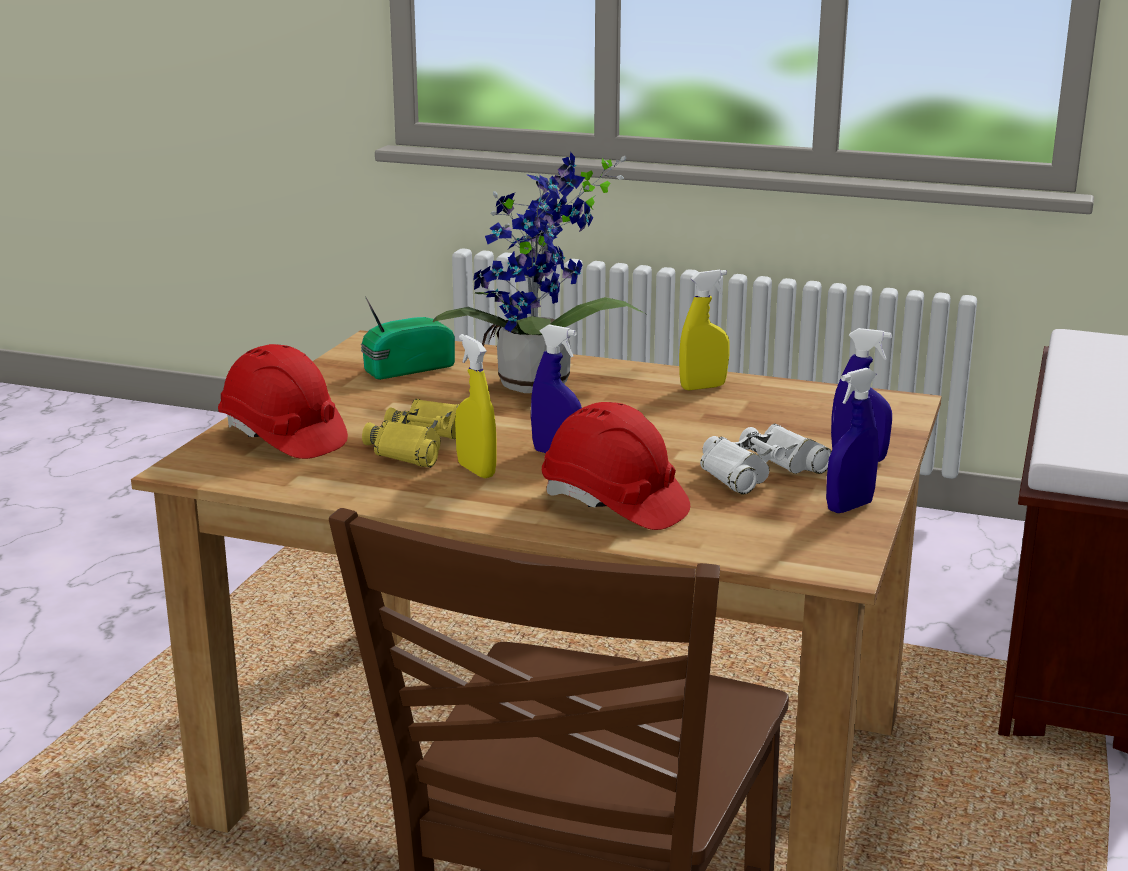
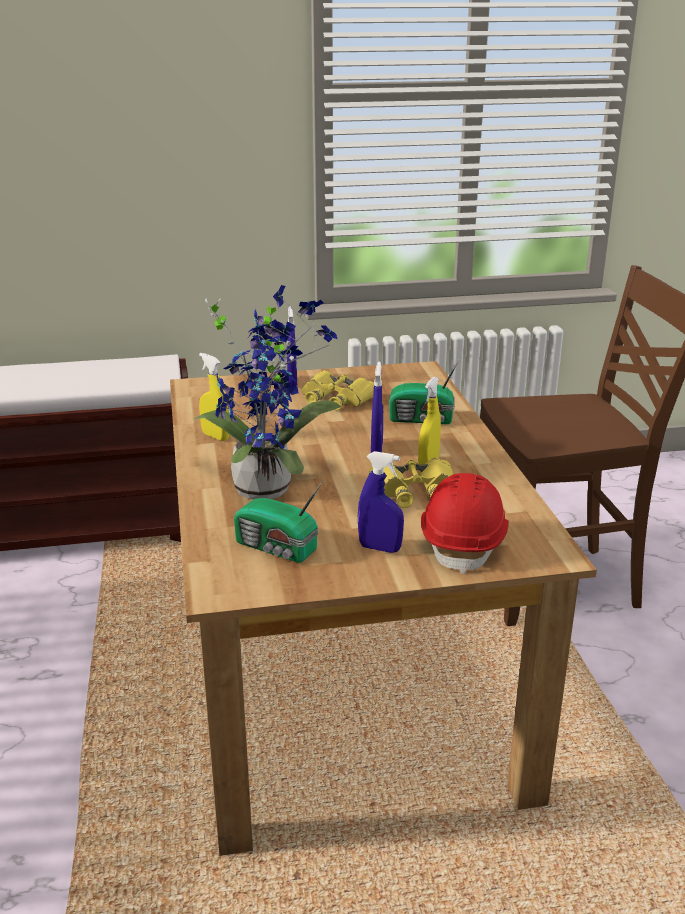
camera: 120 degrees left, 5 degrees up
red hard hat [542,402,690,530] -> radio [389,358,460,424]
white binoculars [700,423,832,495] -> yellow binoculars [302,370,374,410]
blue spray bottle [826,368,879,513] -> blue spray bottle moved to [358,451,404,553]

